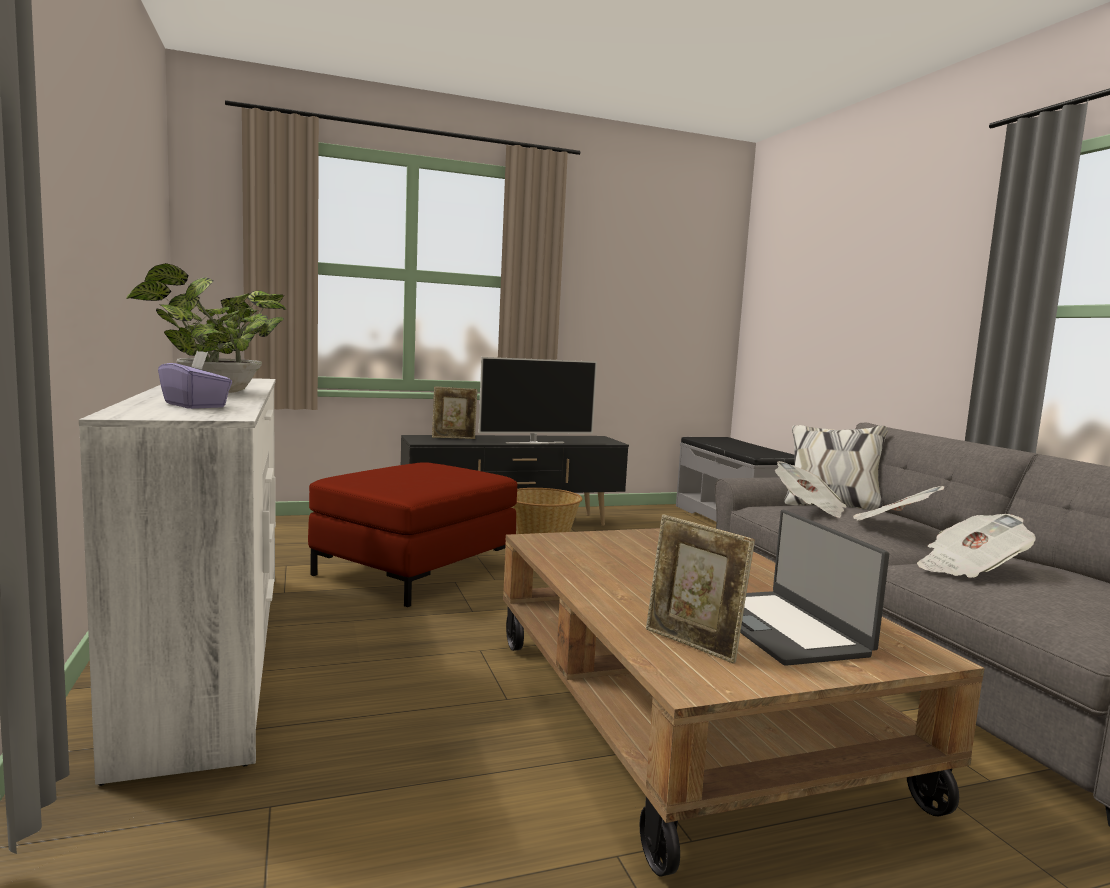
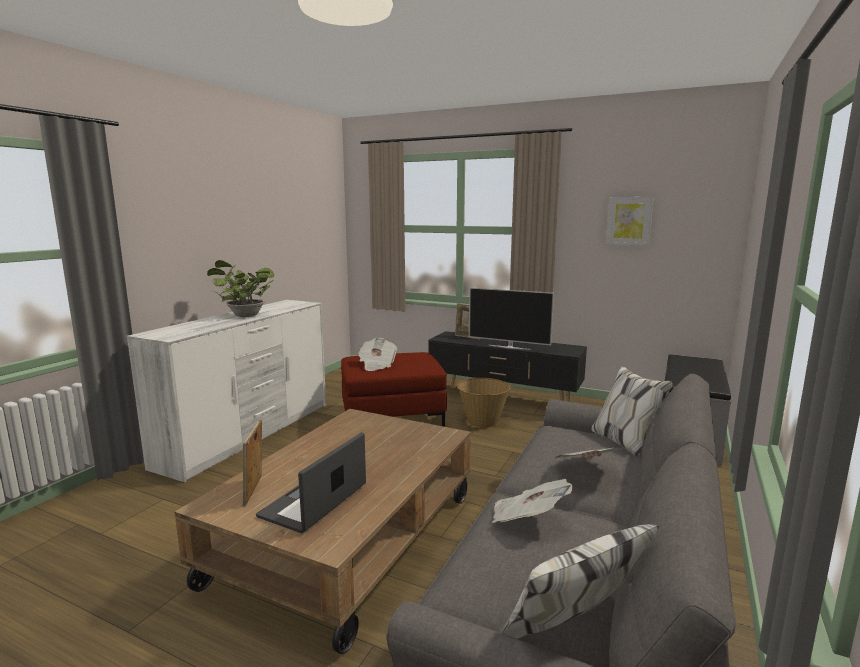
camera: 45 degrees right, 5 degrees up
purple tissue box [158,351,232,409] -> none
newspaper [775,461,846,518] -> newspaper moved to [358,338,397,371]
none -> picture [606,197,654,246]

